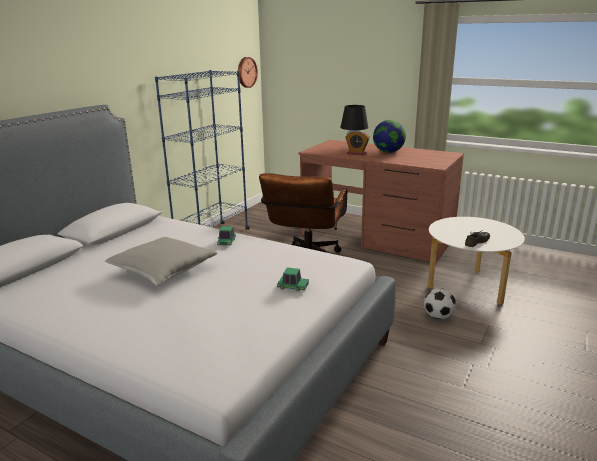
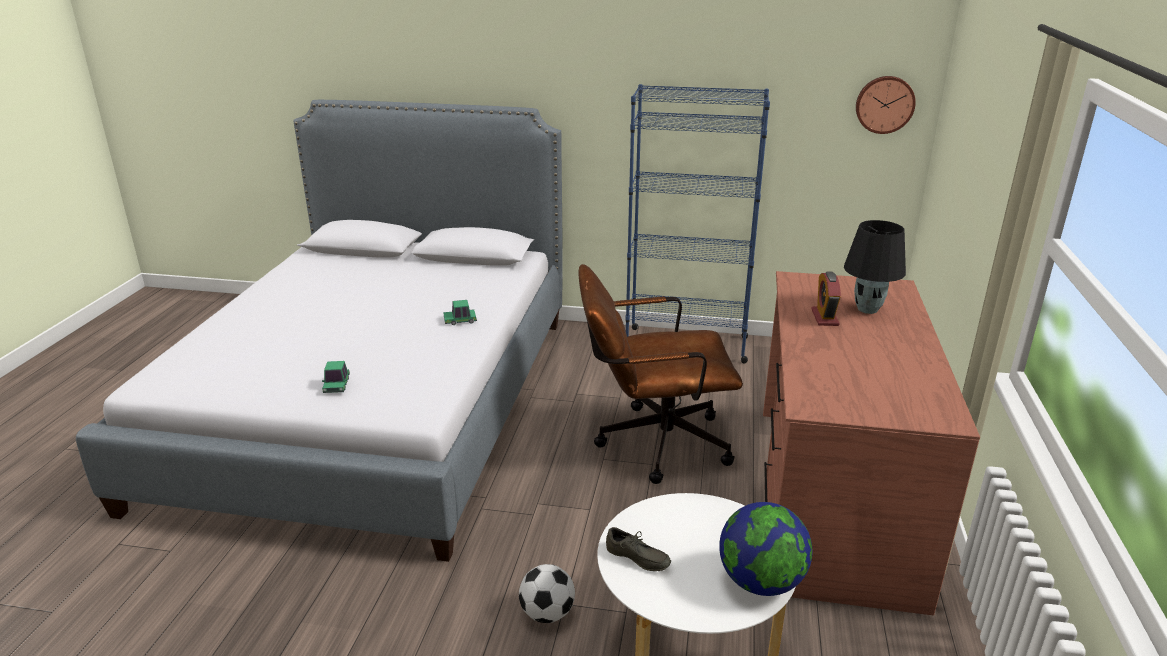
camera: 70 degrees right, 5 degrees up
grey pillow [105,237,217,286] -> none
globe [373,120,406,153] -> globe moved to [719,502,812,596]

